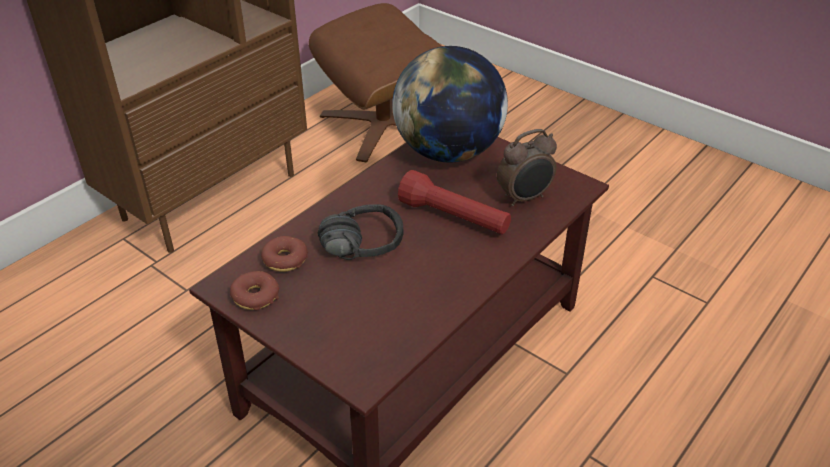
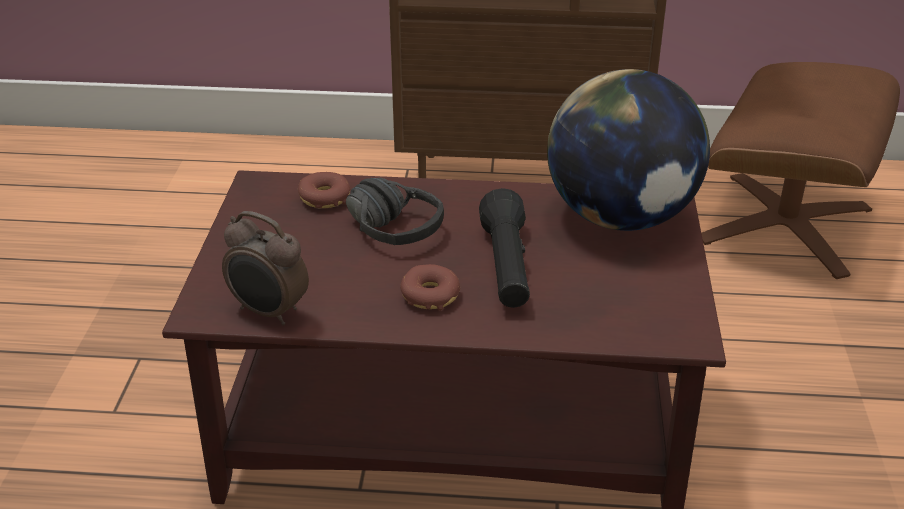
camera: 55 degrees right, 5 degrees down
donut [230,271,279,310] -> donut moved to [400,264,460,311]
red flashlight [398,170,511,234] -> black flashlight [479,188,530,308]
alarm clock [497,129,557,207] -> alarm clock moved to [222,211,309,325]

